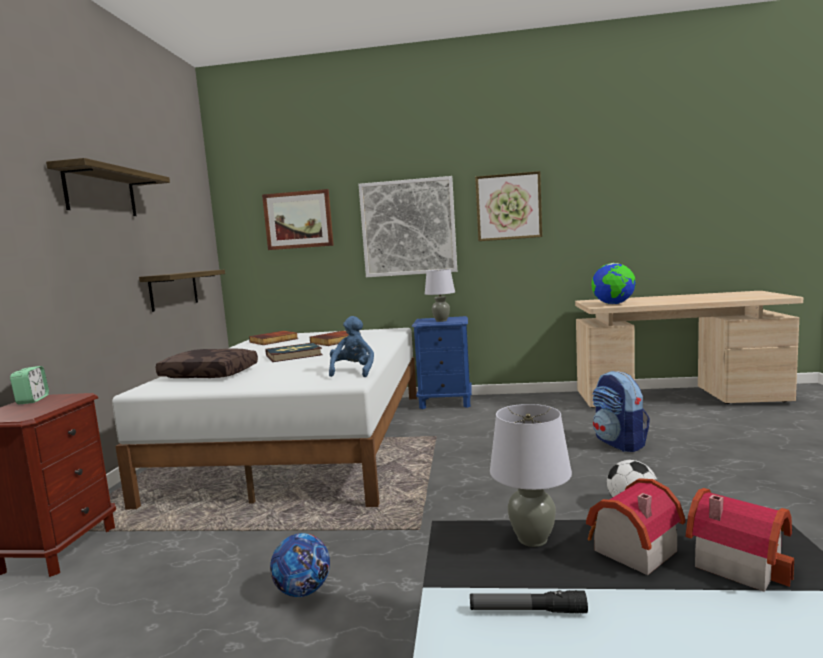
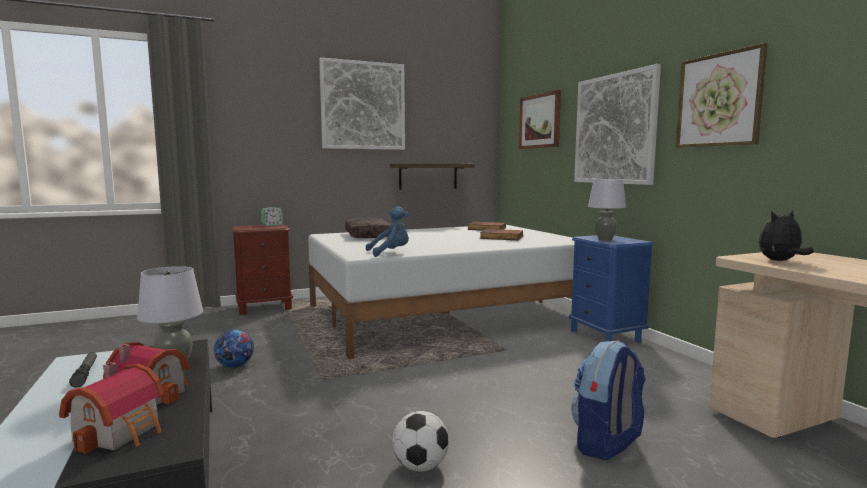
camera: 60 degrees right, 0 degrees up
shelf [46,158,170,216] -> picture [319,57,405,150]
book [265,343,323,362] -> none
globe [592,263,636,304] -> plush toy [759,210,814,261]

